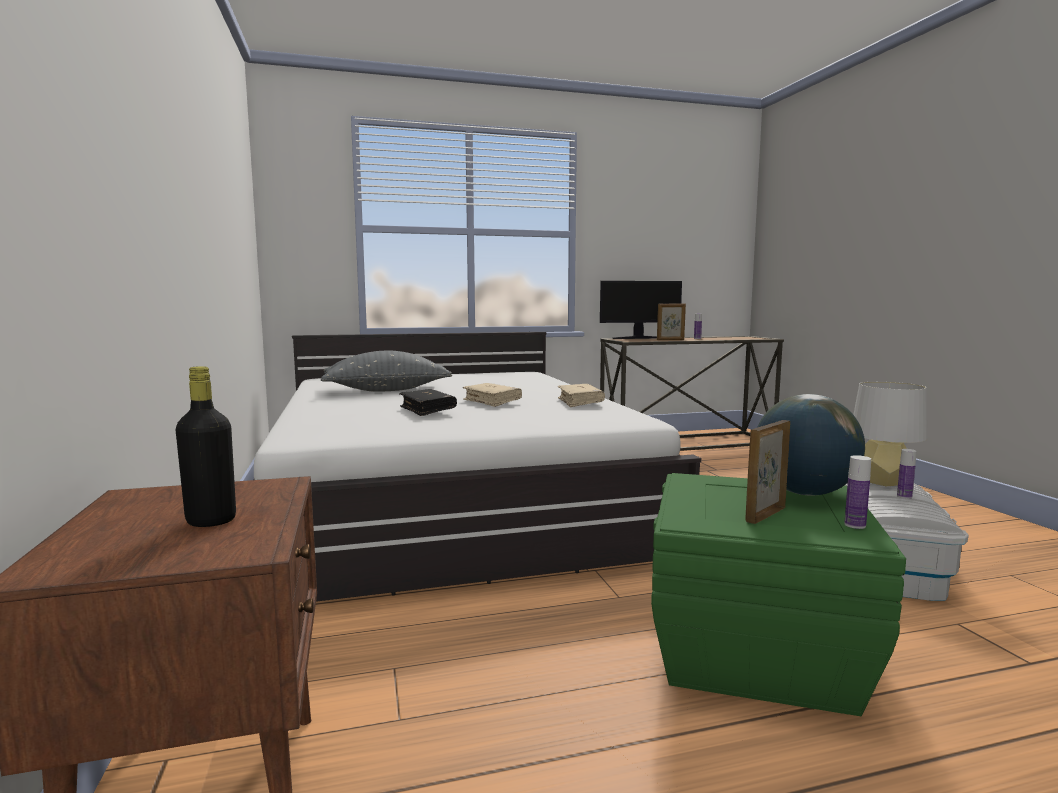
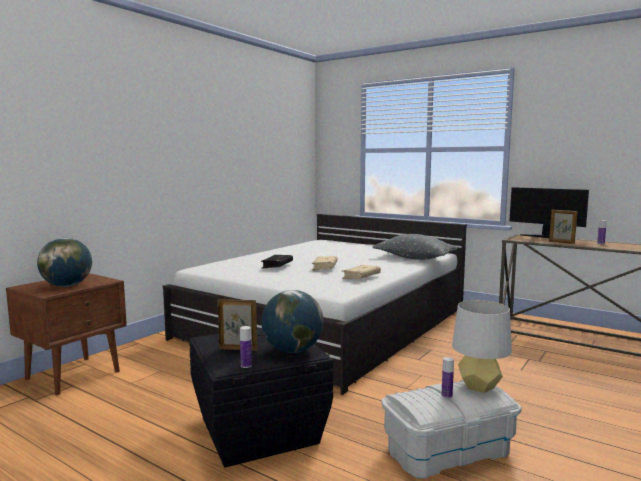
camera: 50 degrees right, 0 degrees up
black bottle [176,366,236,527] -> globe [37,238,92,287]
grey pillow [321,351,452,392] -> grey pillow moved to [372,234,458,260]
green storage box [651,473,906,716] -> black storage box [189,328,333,468]

